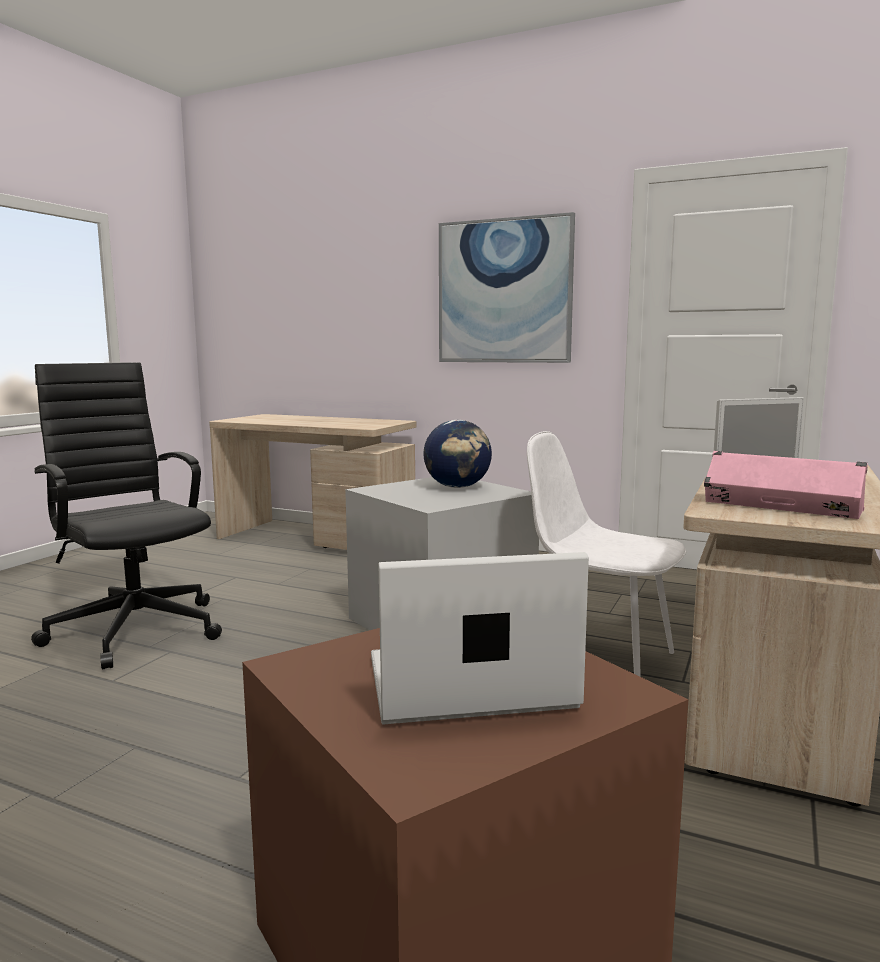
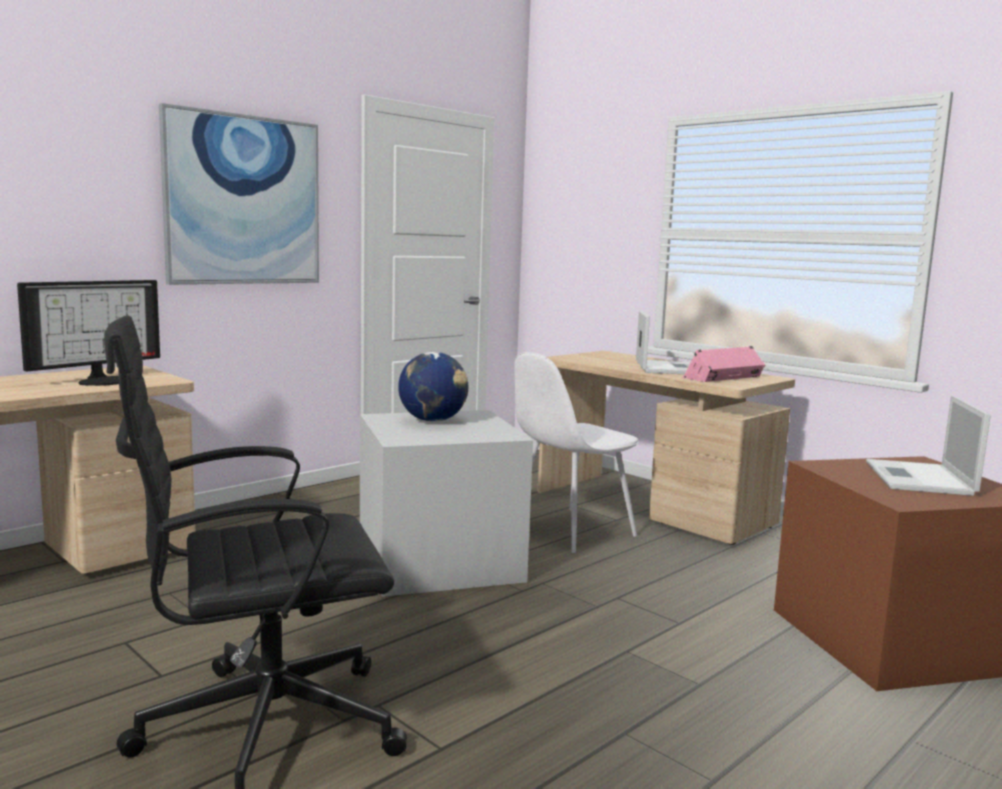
camera: 70 degrees left, 0 degrees up
none -> monitor [17,280,160,386]

